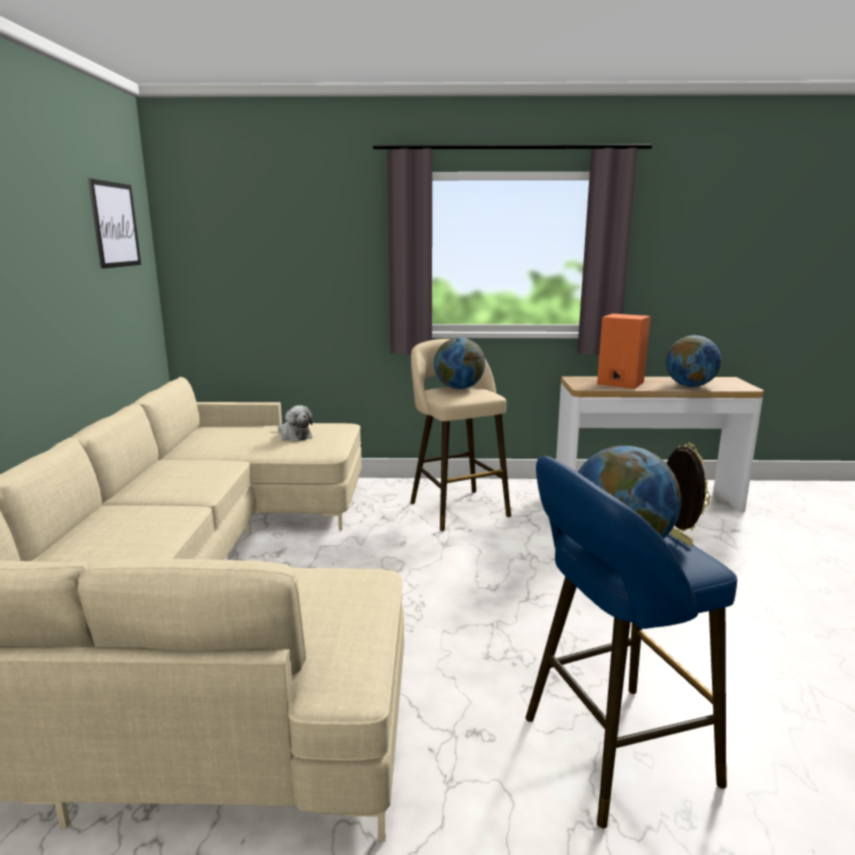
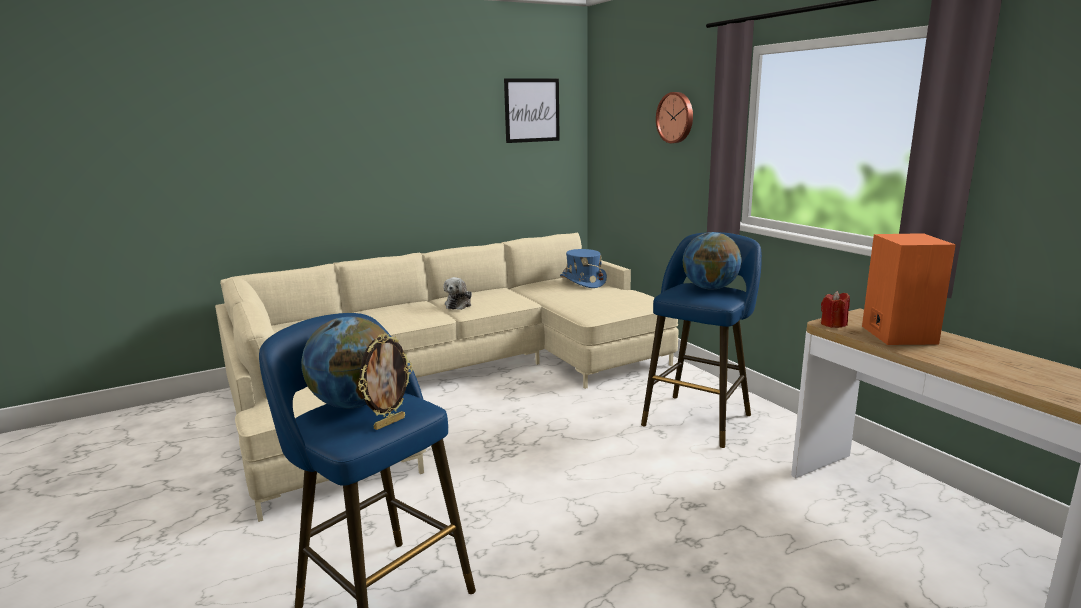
camera: 60 degrees right, 0 degrees up
plush toy [278,405,313,441] -> plush toy moved to [444,277,472,310]
beige stool [410,339,511,531] -> blue stool [641,232,762,448]
globe [666,335,721,387] -> none
none -> blue hat [560,249,607,288]
none -> wall clock [656,92,693,143]
none -> red candle [821,291,850,328]

